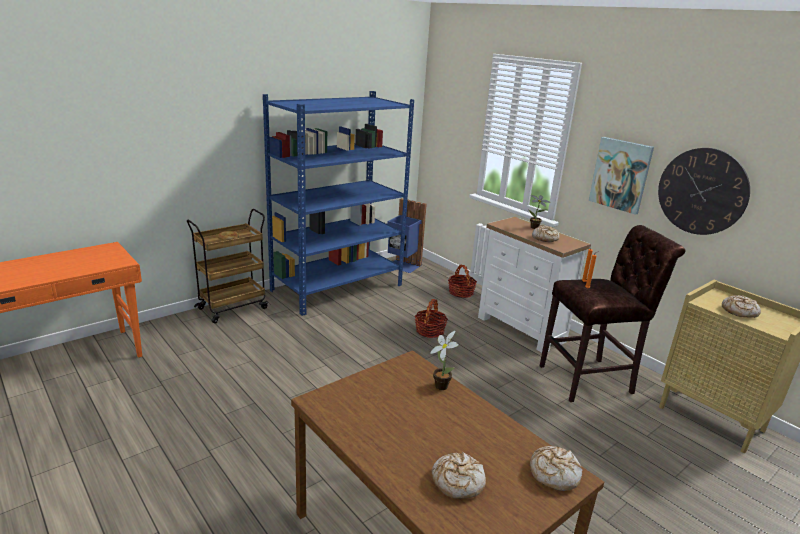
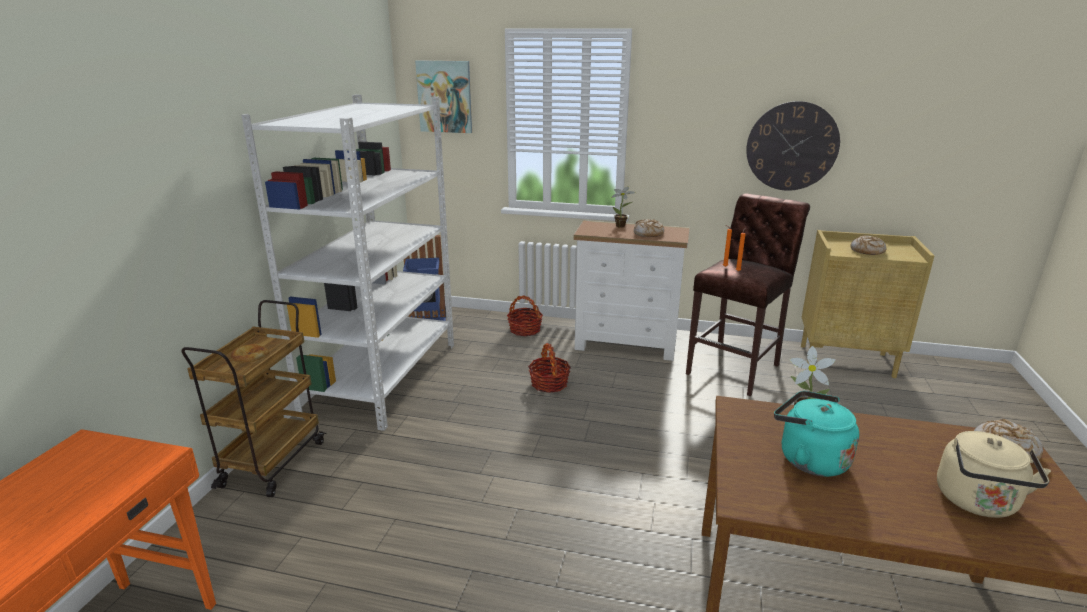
camera: 35 degrees left, 0 degrees up
blue bookcase [263,91,414,316] -> white bookcase [241,95,454,431]
bread [432,451,486,499] -> beige kettle [937,431,1051,518]
picture [589,137,654,215] -> picture moved to [415,61,472,133]
none -> turquoise kettle [774,391,859,477]

